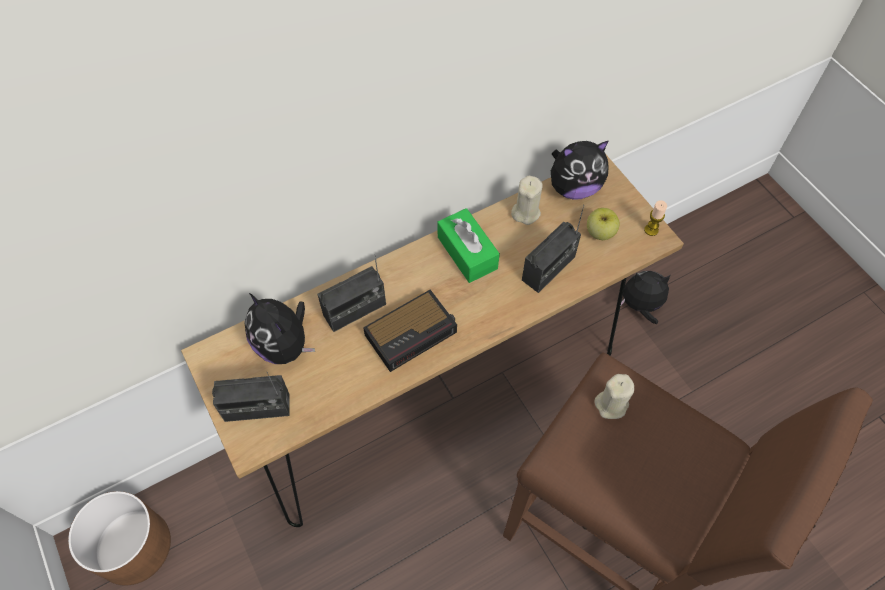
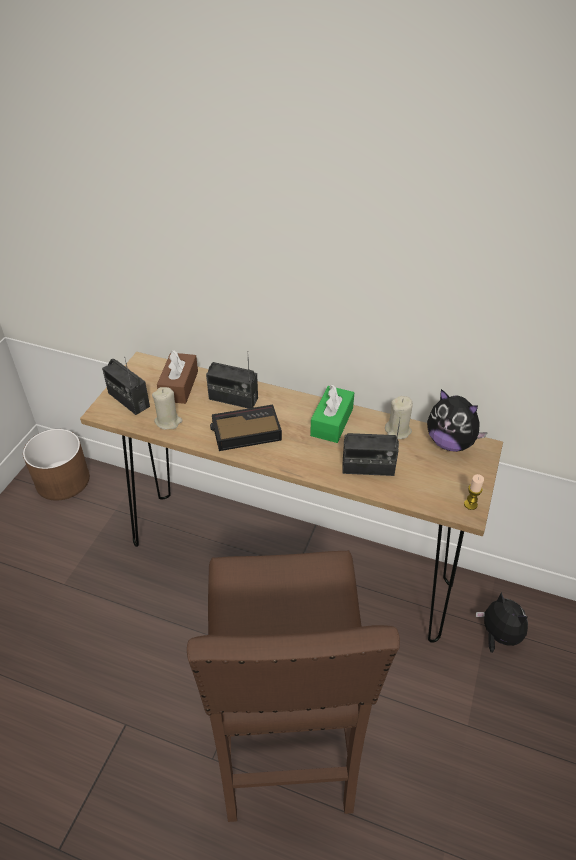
camera: 50 degrees right, 15 degrees down
plush toy [244,293,315,364] -> brown tissue box [157,350,198,404]
alarm clock [363,290,457,372] -> alarm clock turned 150 degrees clockwise [210,405,282,451]
apple [587,208,620,240] -> none
beige candle [595,374,634,419] -> beige candle moved to [152,387,183,430]

